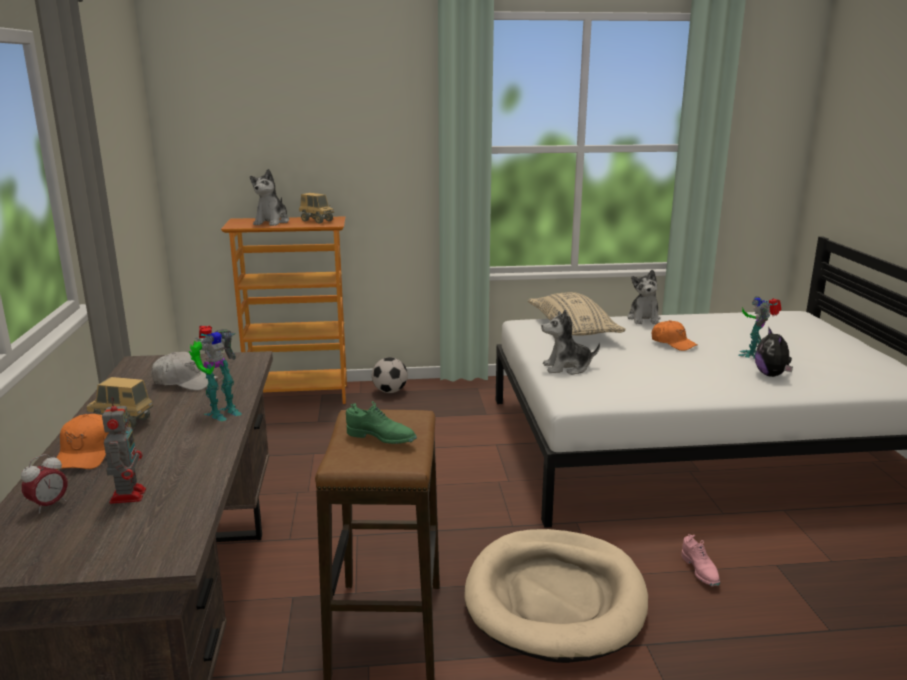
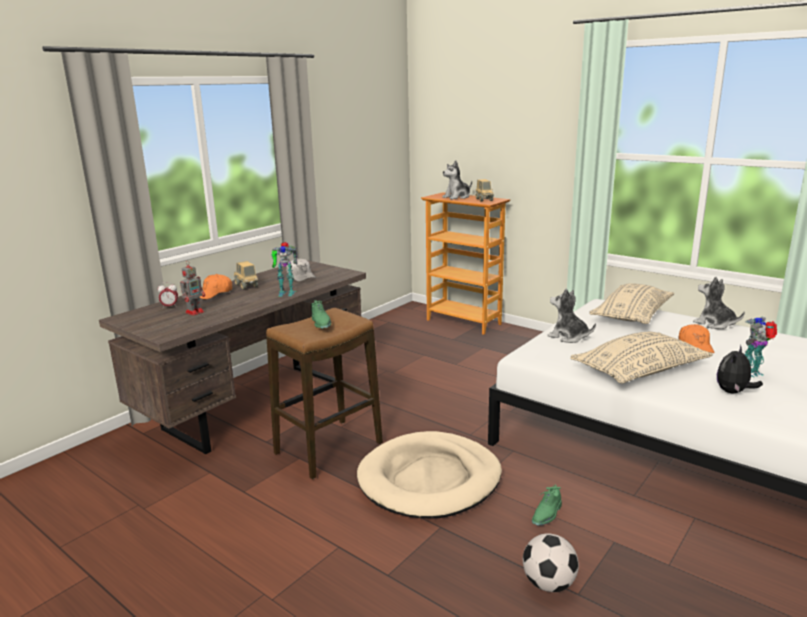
camera: 45 degrees right, 0 degrees up
football [372,357,408,393] -> football moved to [523,533,579,592]
plush toy [627,270,661,324] -> plush toy turned 90 degrees clockwise [693,276,745,329]
pink shoe [681,534,720,587] -> green shoe [532,485,562,526]
none -> beige pillow [570,332,713,384]

